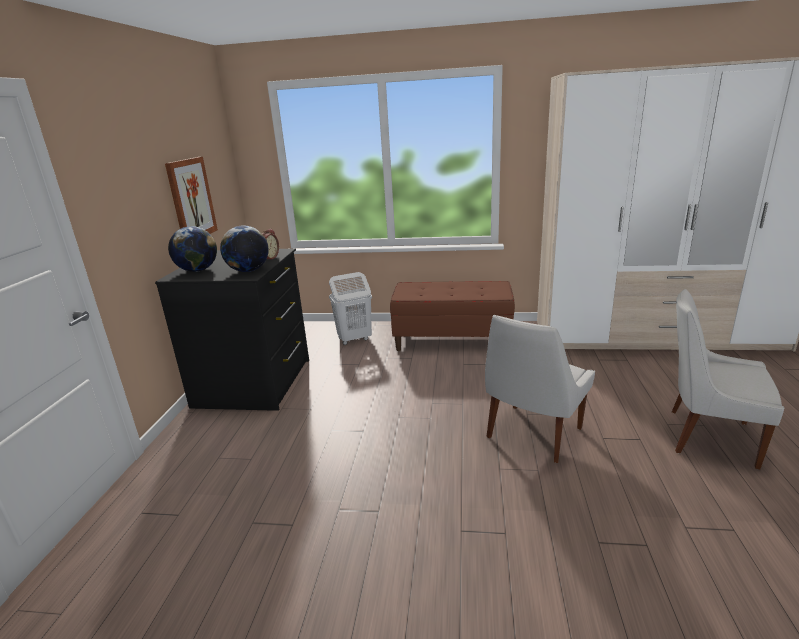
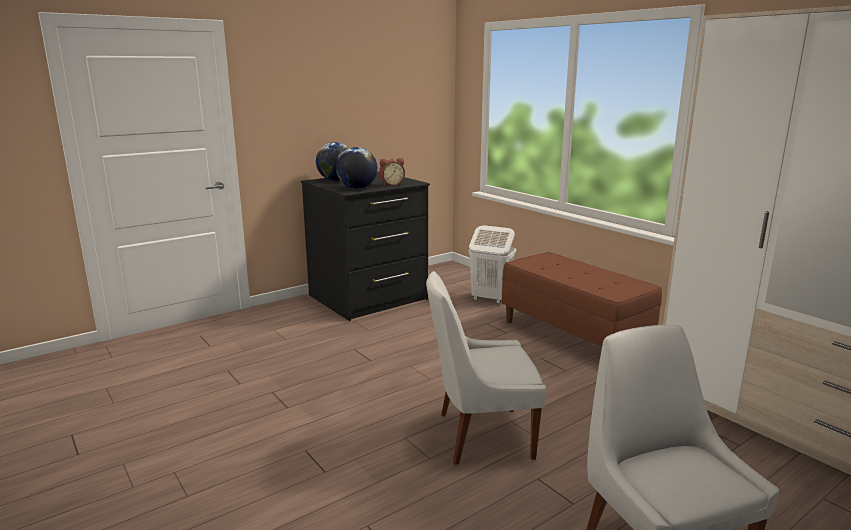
camera: 45 degrees right, 5 degrees down
picture [165,157,218,234] -> none

